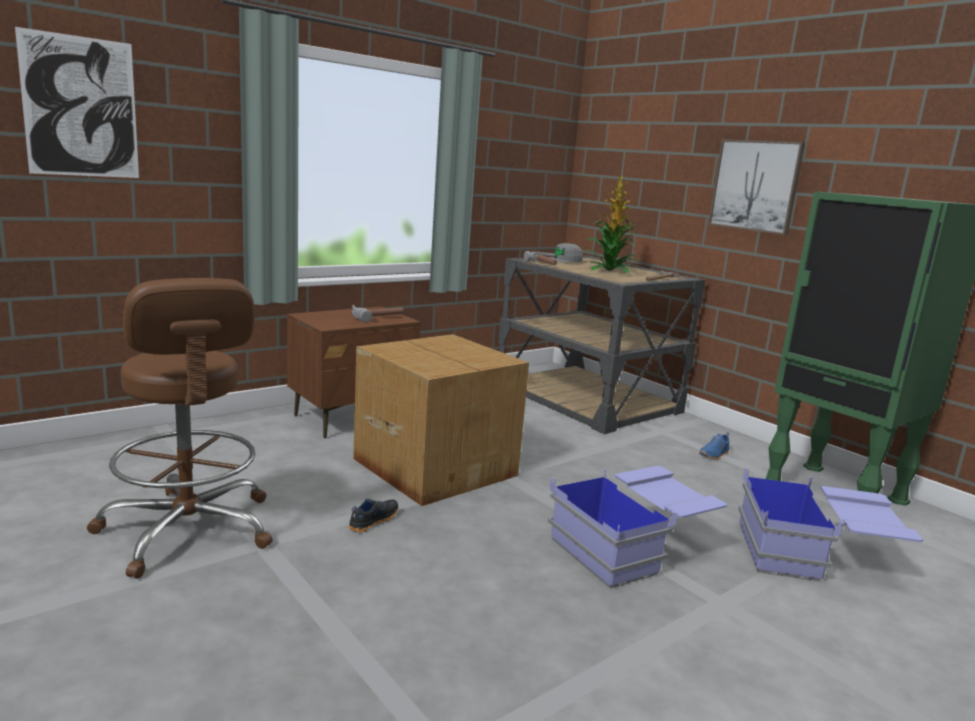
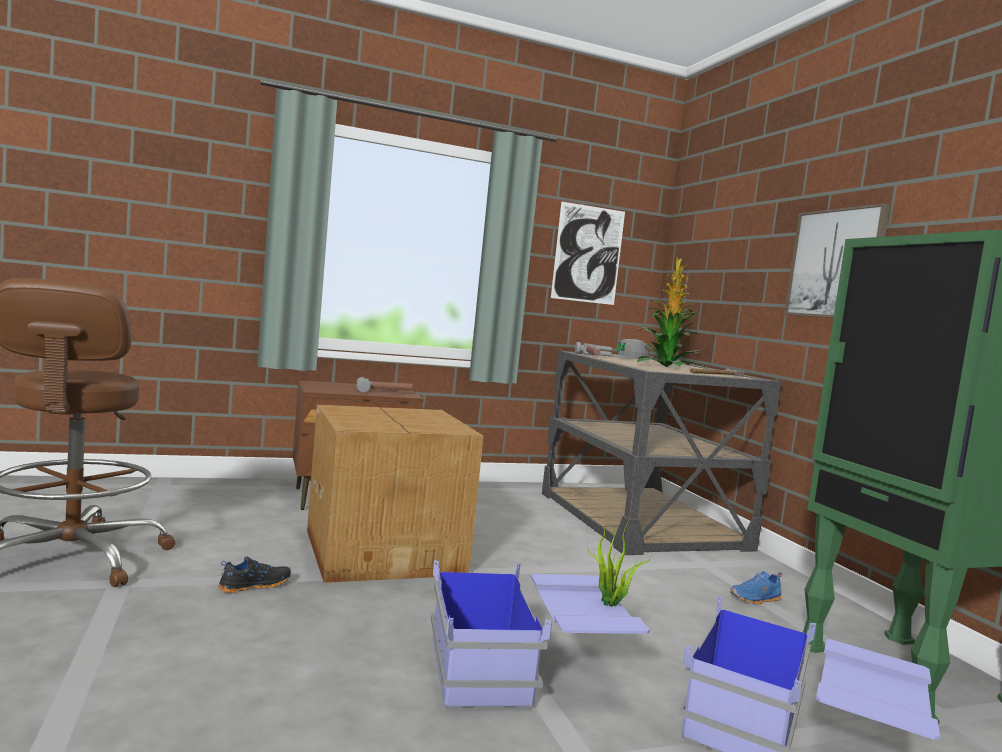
camera: 20 degrees right, 10 degrees down
picture [15,27,139,178] -> picture moved to [551,201,625,305]
none -> potted plant [587,523,652,607]

